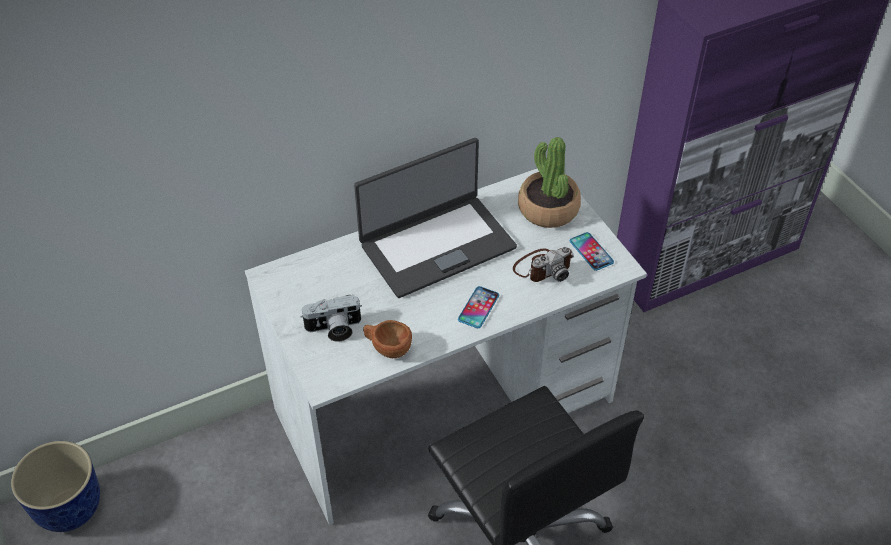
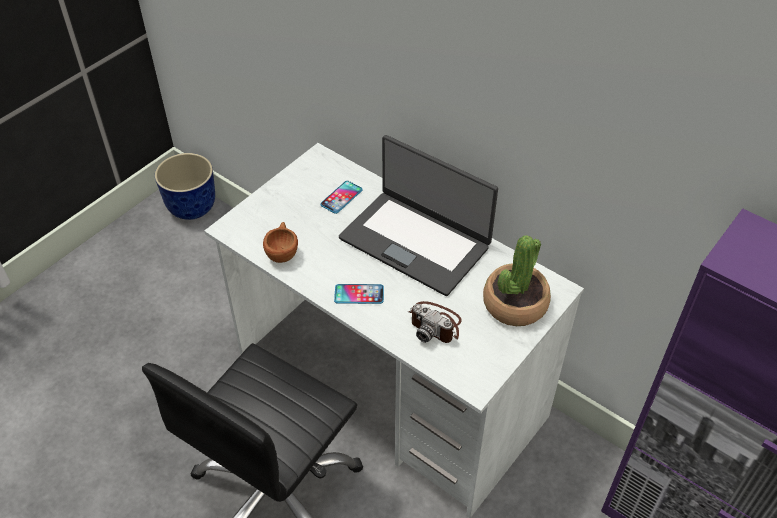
camera: 65 degrees right, 0 degrees up
camera [301,295,362,342] -> none
phone [570,232,614,271] -> phone moved to [320,181,363,214]

